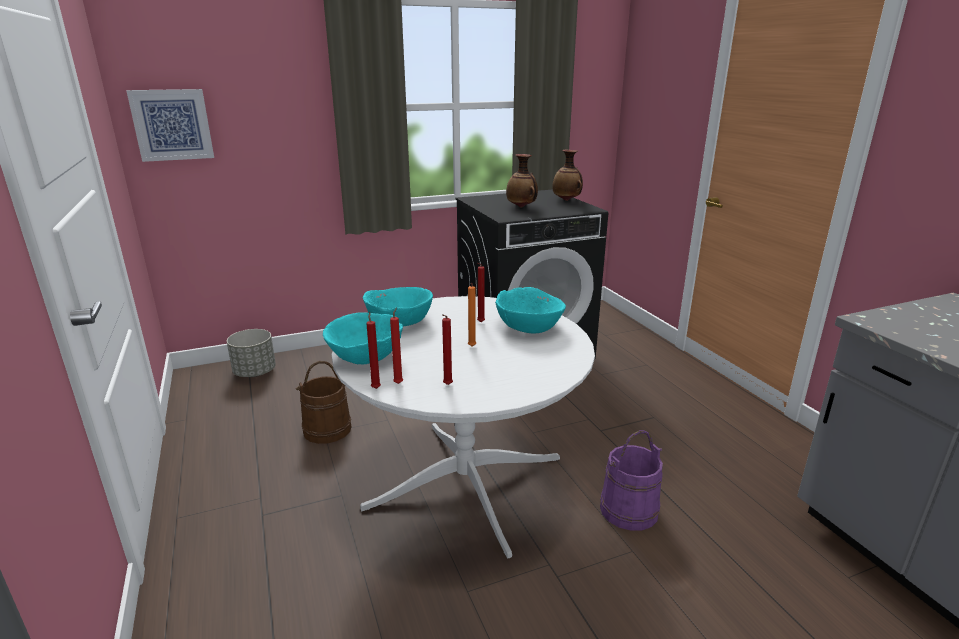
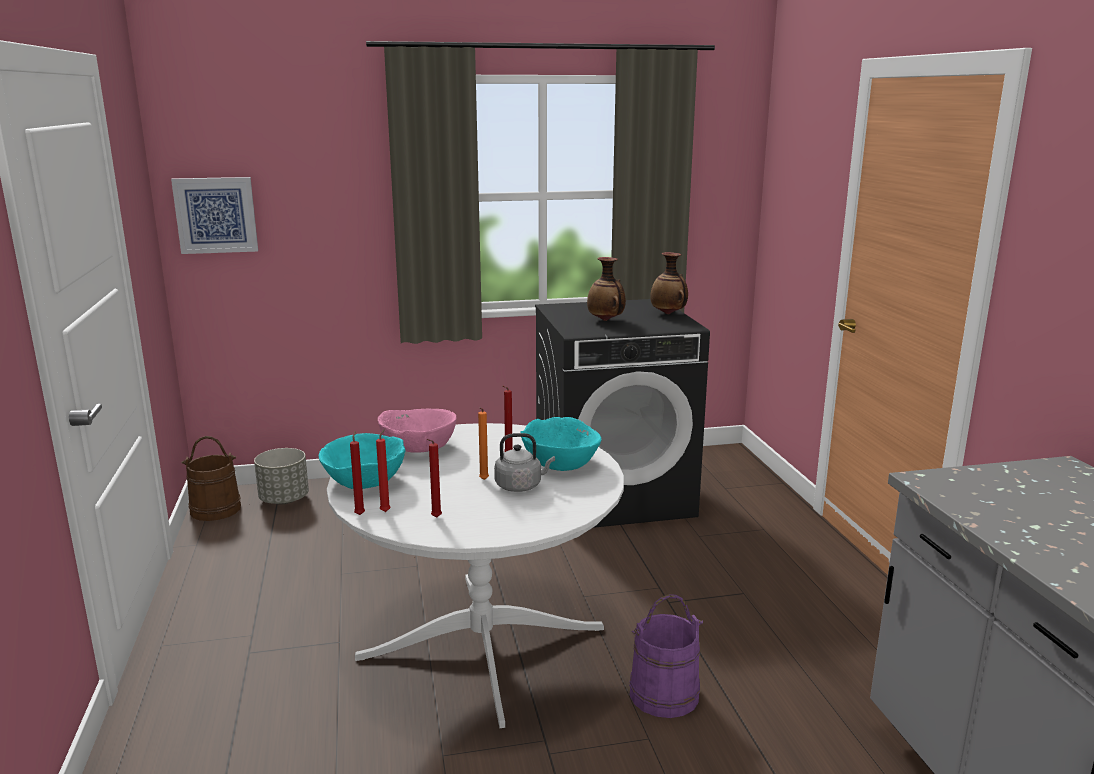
camera: 10 degrees right, 5 degrees down
brown bucket [295,361,352,444] -> brown bucket moved to [181,436,241,521]
turquoise bowl [363,287,433,326] -> pink bowl [378,409,457,453]
none -> grey kettle [494,433,555,492]

